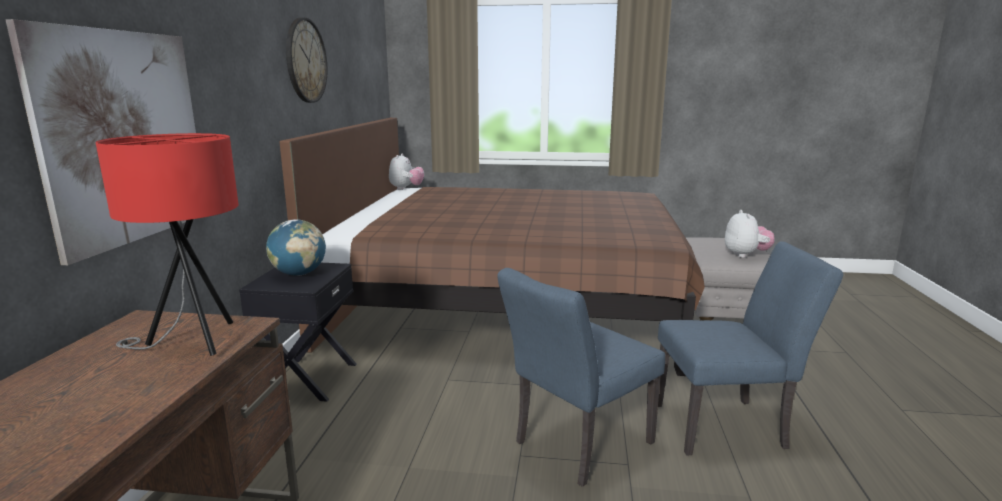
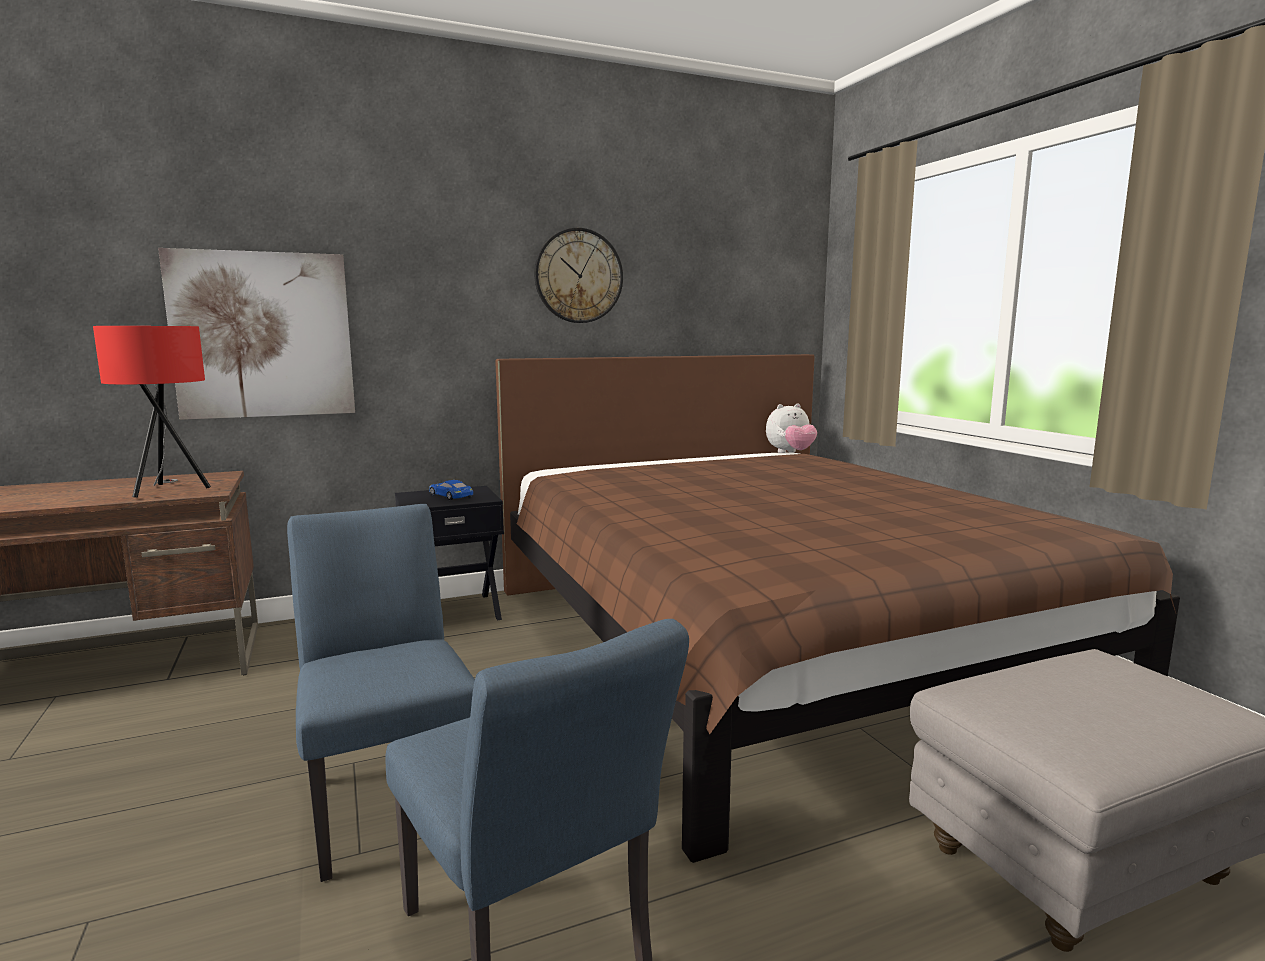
camera: 60 degrees right, 5 degrees down
globe [266,219,326,276] -> blue toy car [429,480,473,500]
blue chair [497,268,665,487] -> blue chair turned 45 degrees clockwise [287,504,475,882]
plush toy [725,210,774,258] -> none

